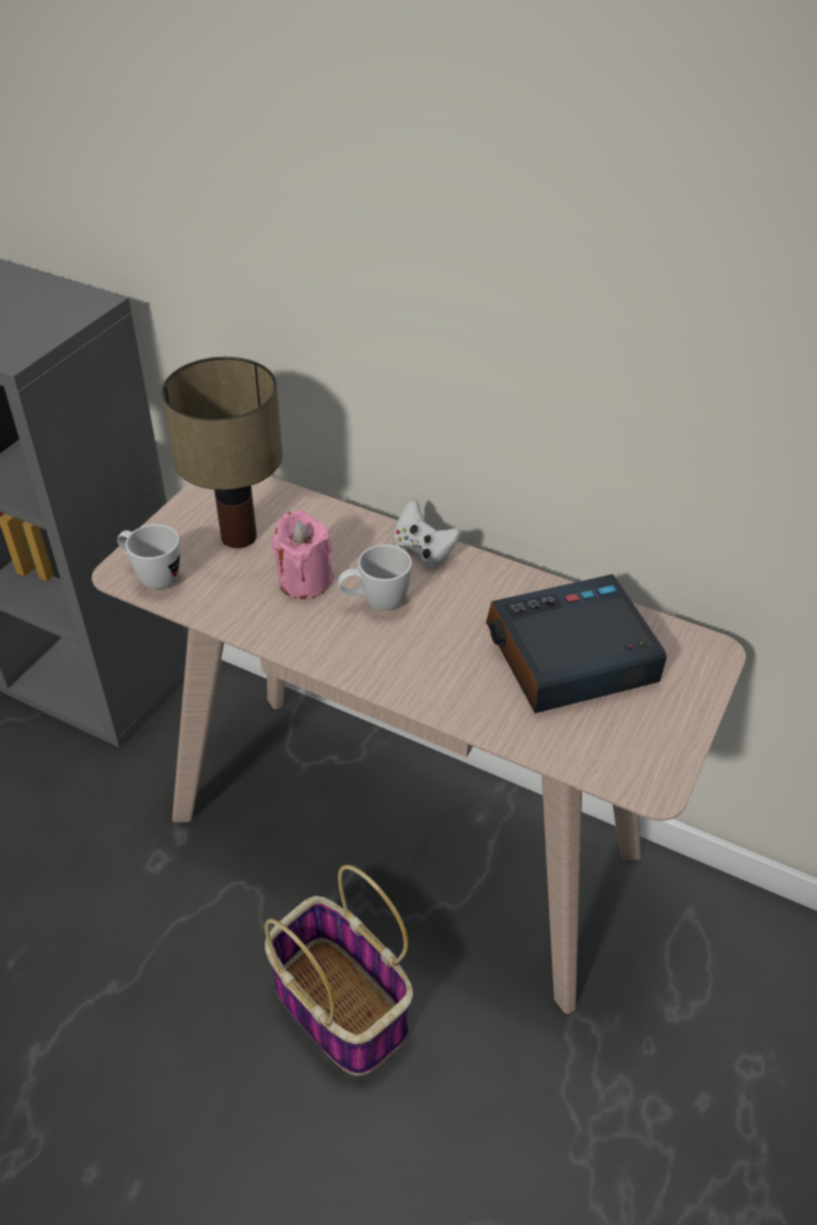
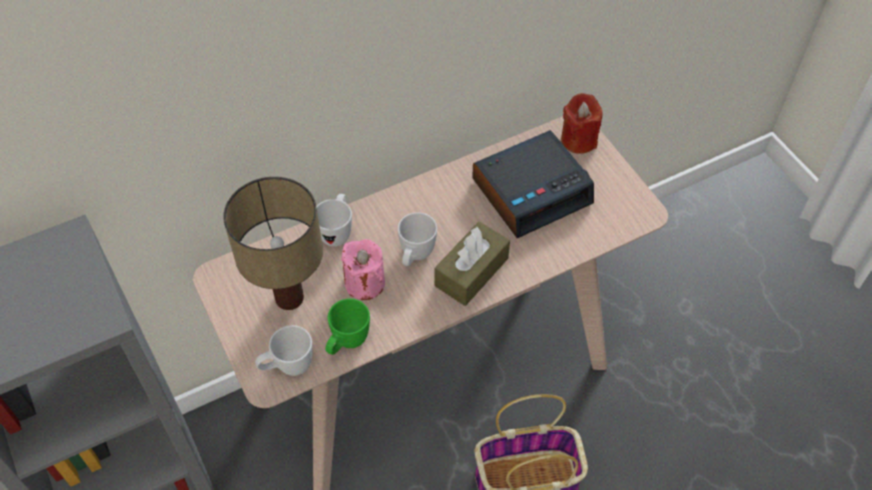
camera: 55 degrees left, 10 degrees up
white game controller [393,499,462,567] -> none
alarm clock [486,574,667,713] -> alarm clock turned 135 degrees counterclockwise [472,130,594,238]
none -> white mug [316,194,352,247]
none -> green mug [325,299,370,355]
none -> brown tissue box [435,221,510,306]
none -> red candle [561,93,602,154]

